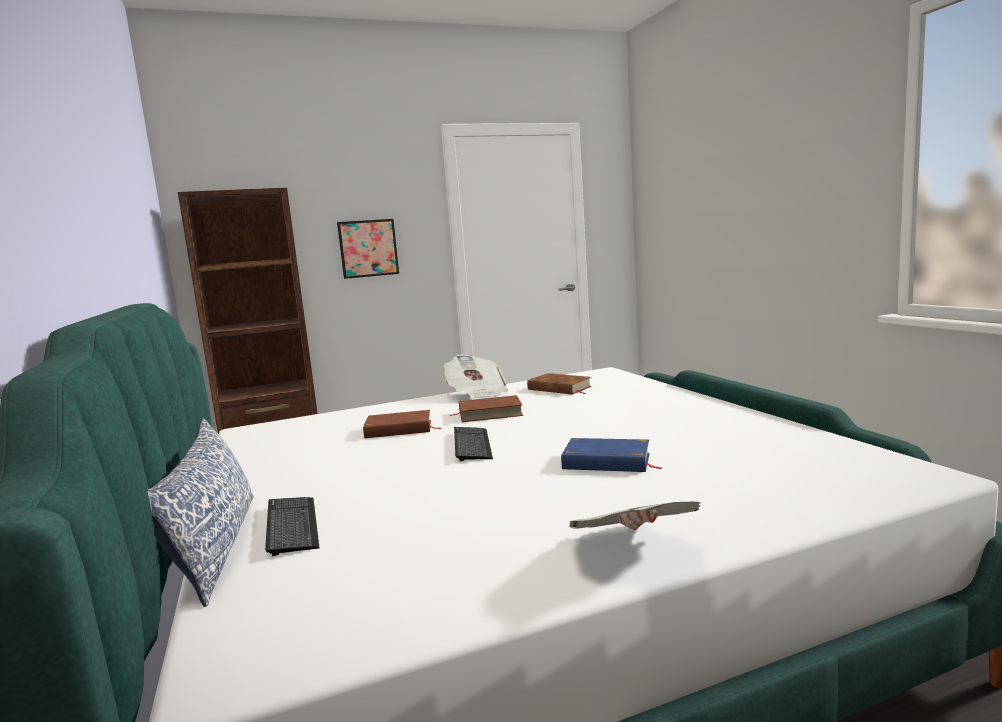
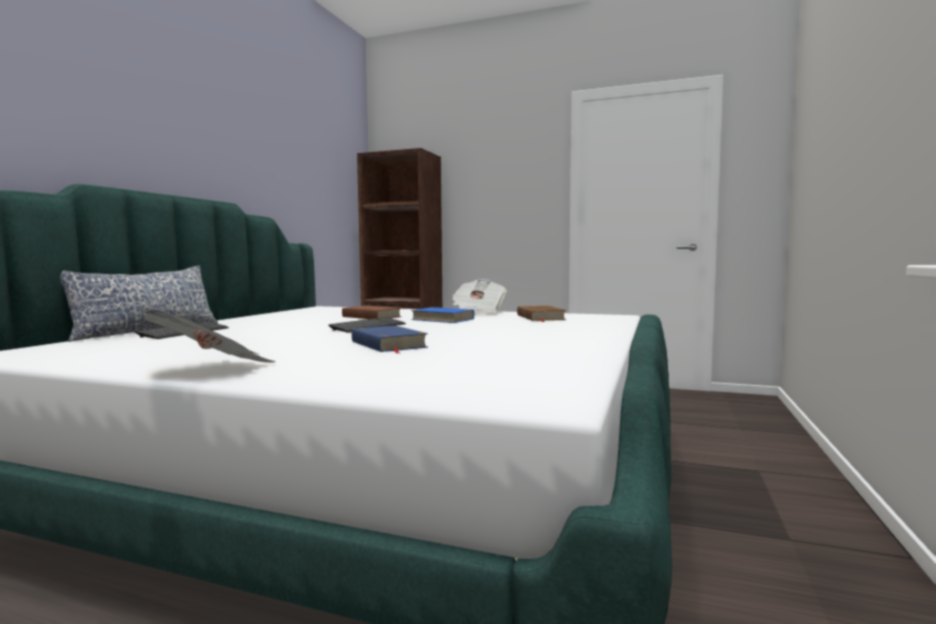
camera: 40 degrees right, 5 degrees down
picture [337,219,399,279] -> none
brown book [450,395,523,422] -> blue book [411,307,474,323]

